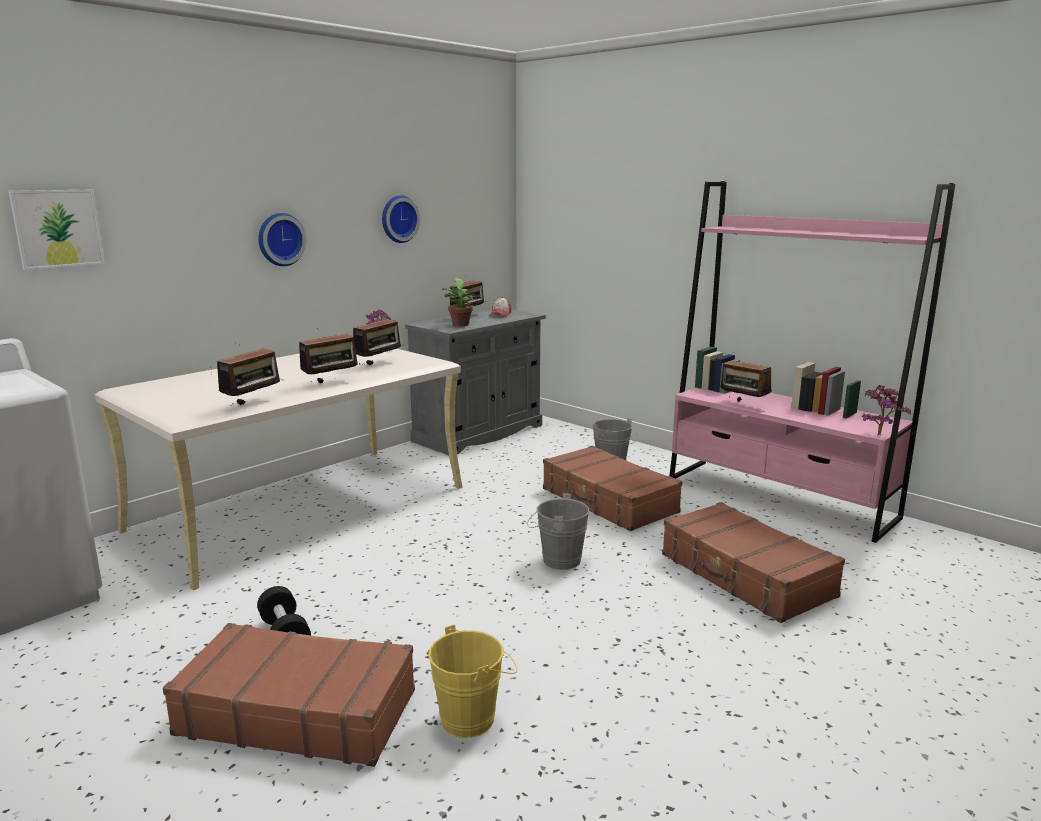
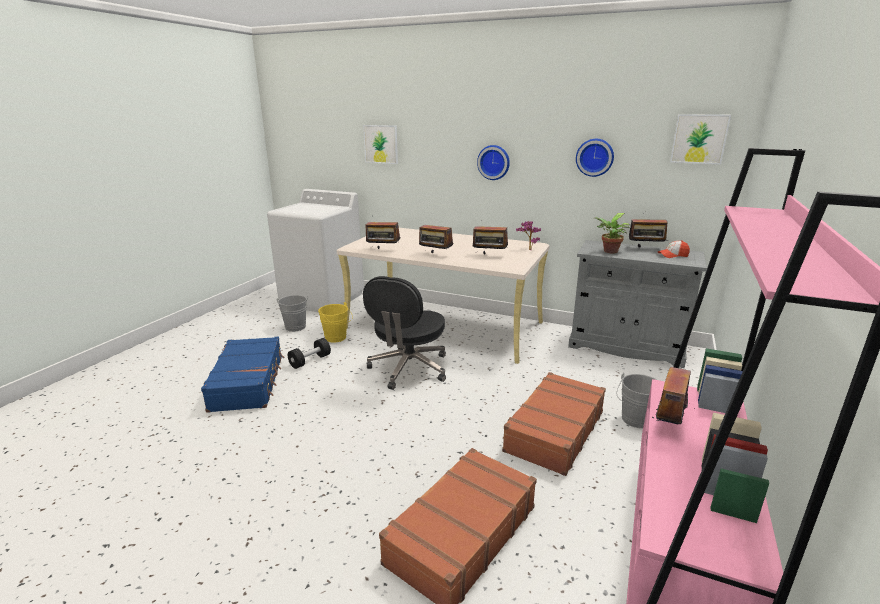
camera: 70 degrees right, 5 degrees up
brown suitcase [163,623,415,767] -> blue suitcase [201,337,284,413]
yellow bucket [428,624,517,738] -> yellow bucket moved to [318,302,353,343]
grey bucket [527,493,589,570] -> grey bucket moved to [276,295,308,332]
potted plant [862,385,911,435] -> none
none -> black office chair [363,276,446,390]
none -> picture [670,114,731,165]

